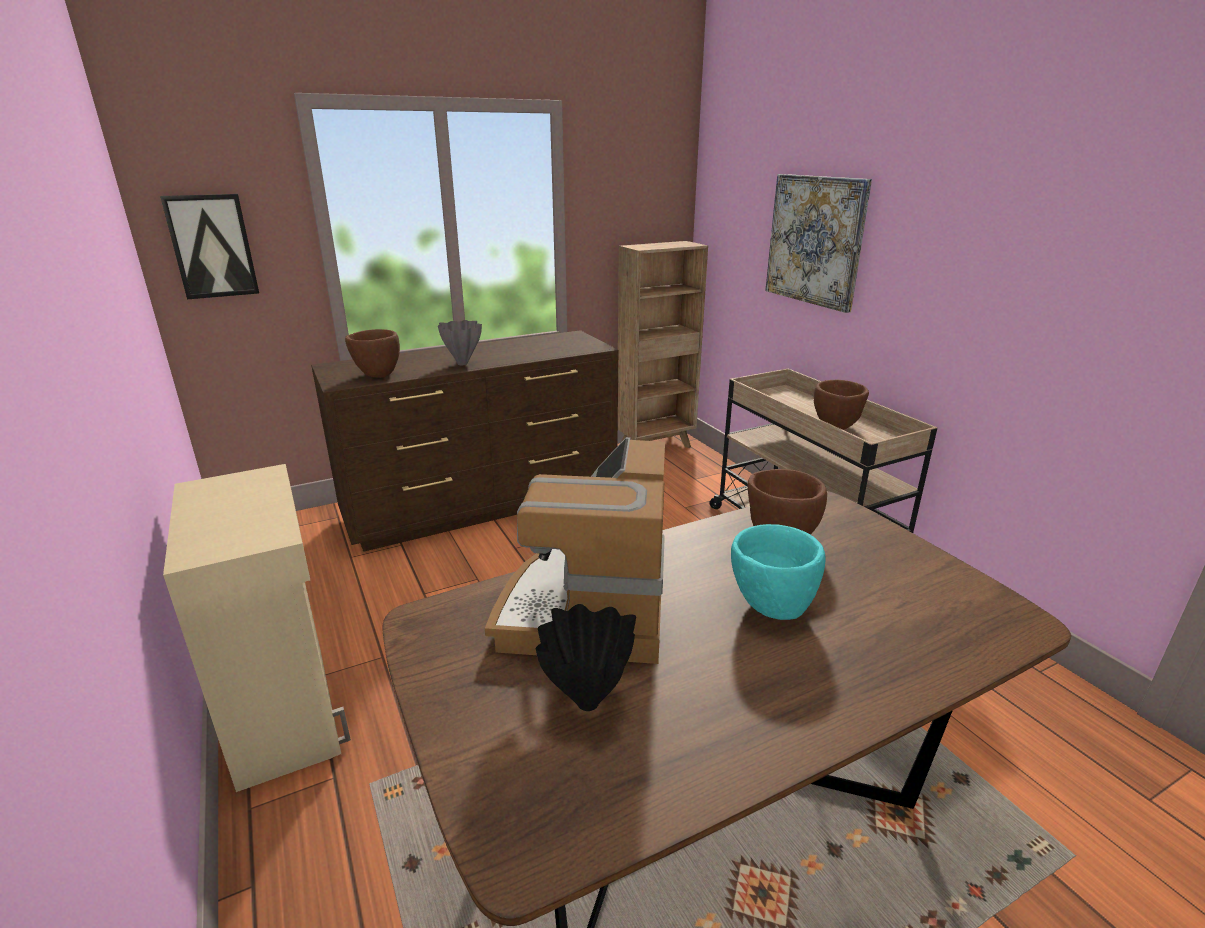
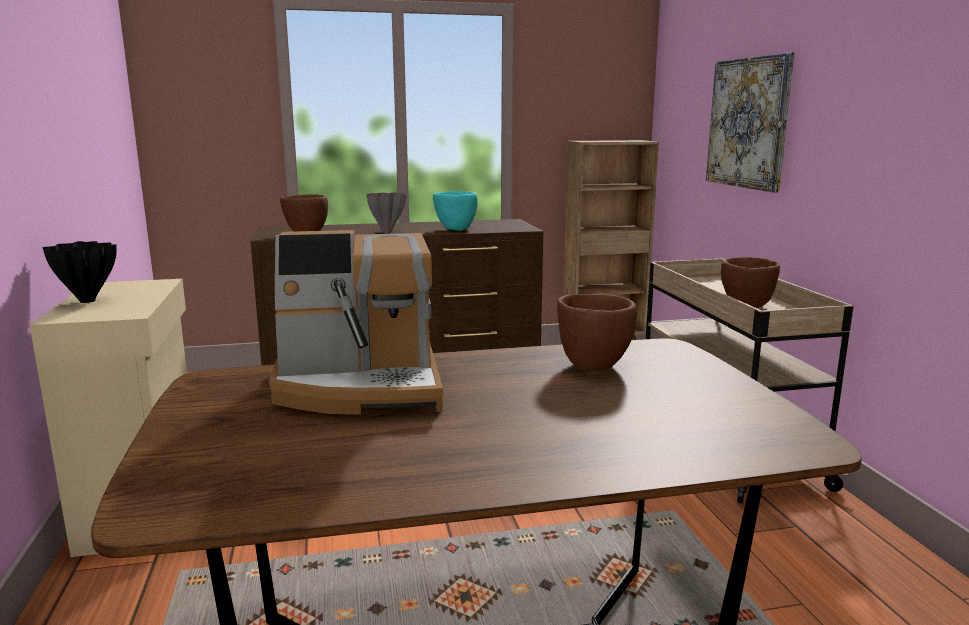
camera: 15 degrees right, 10 degrees down
picture [160,194,259,299] -> none
coffee machine [485,437,665,664] -> coffee machine turned 120 degrees counterclockwise [269,230,443,415]
black vase [536,604,636,711] -> black vase moved to [42,241,117,303]
turquoise bowl [731,524,826,620] -> turquoise bowl moved to [433,191,478,231]

